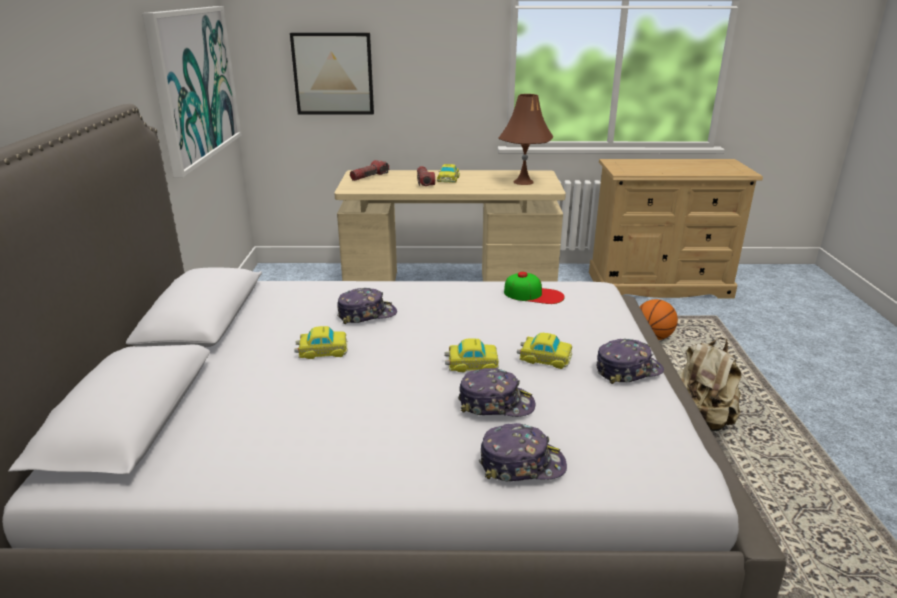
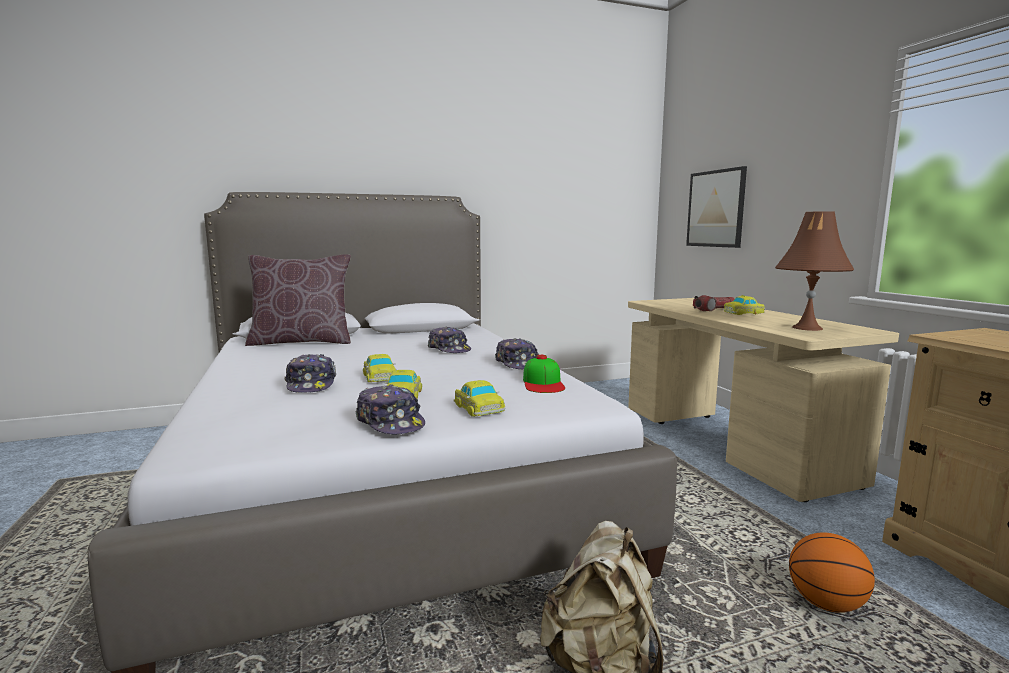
camera: 70 degrees right, 15 degrees down
picture [142,6,242,177] -> none
toy car [294,326,348,359] -> toy car moved to [454,380,505,417]
flashlight [350,160,389,181] -> none
cap [479,423,567,481] -> cap moved to [495,338,539,369]
none -> brown pillow [245,254,351,346]

